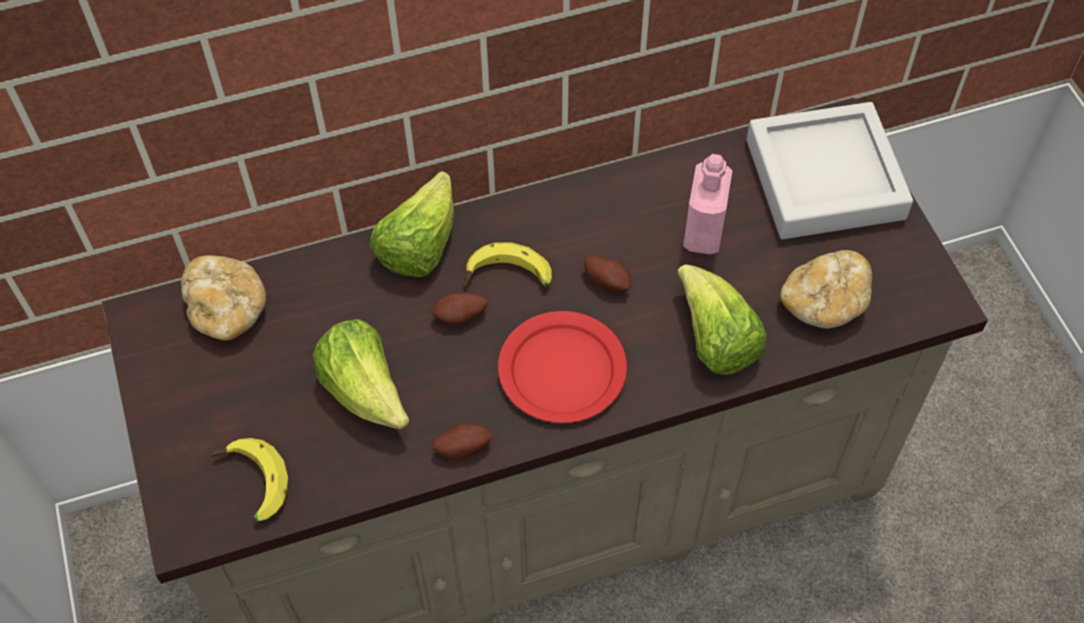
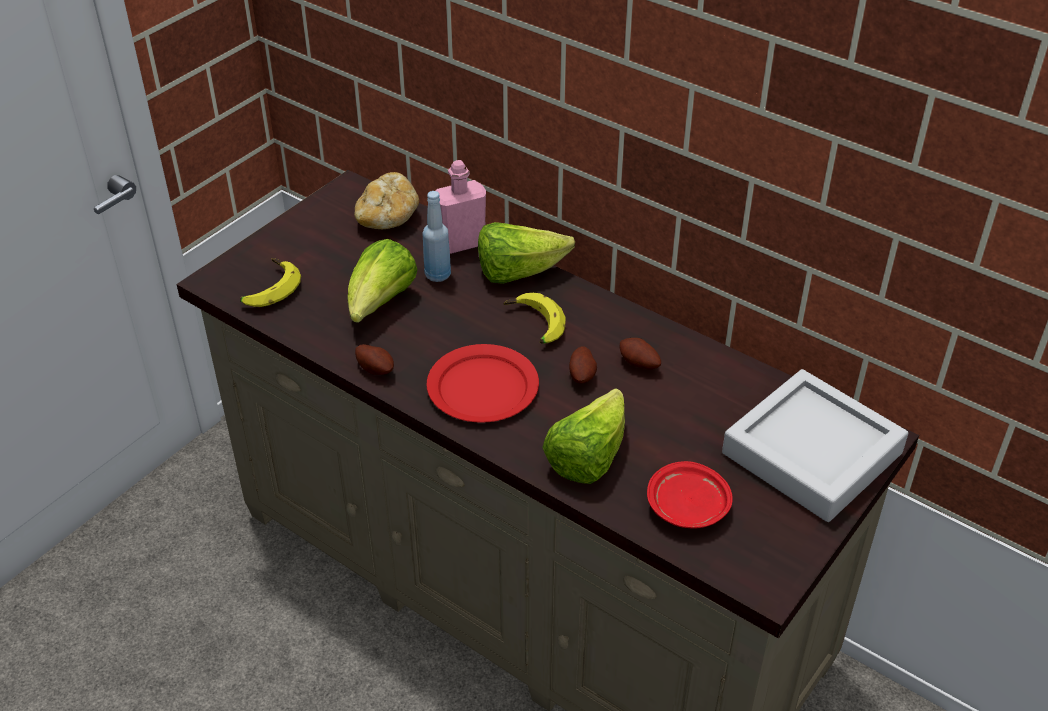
camera: 55 degrees right, 15 degrees down
potato [432,292,488,325] -> potato moved to [620,338,661,370]
pink bottle [683,154,732,255] -> pink bottle moved to [435,160,486,254]
bread [780,250,872,329] -> red plate [647,461,733,529]
none -> blue bottle [422,191,451,282]

